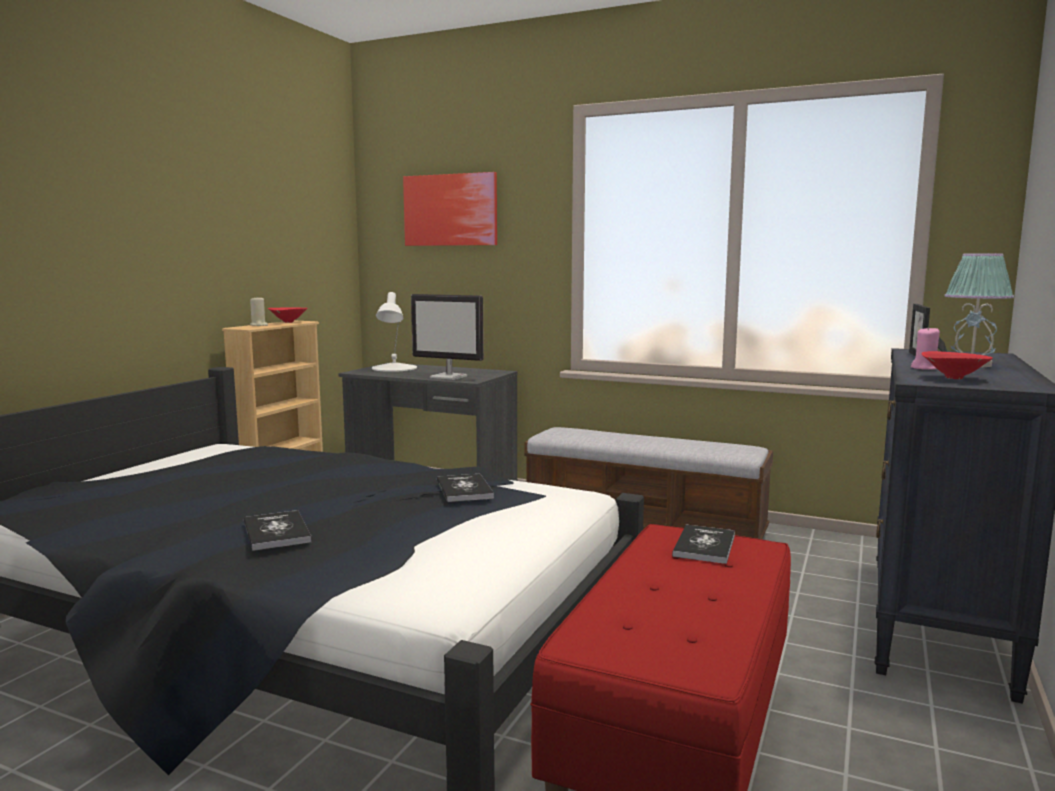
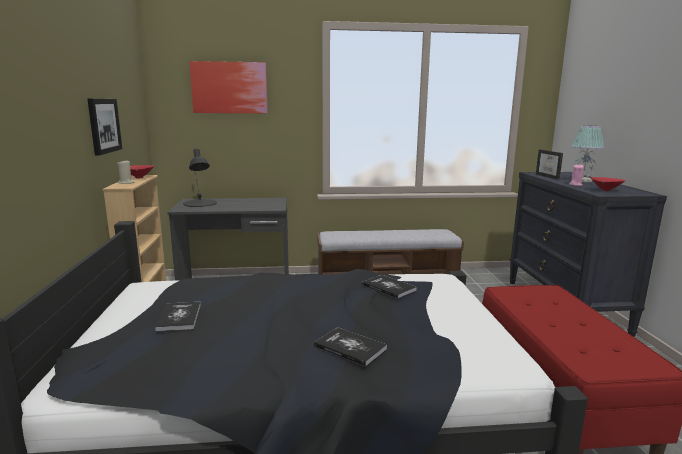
camera: 30 degrees left, 5 degrees up
white table lamp [372,292,417,372] -> black table lamp [183,148,217,207]
monitor [411,294,484,380] -> none
book [672,525,735,564] -> book moved to [155,301,201,332]
none -> picture [87,99,122,155]

